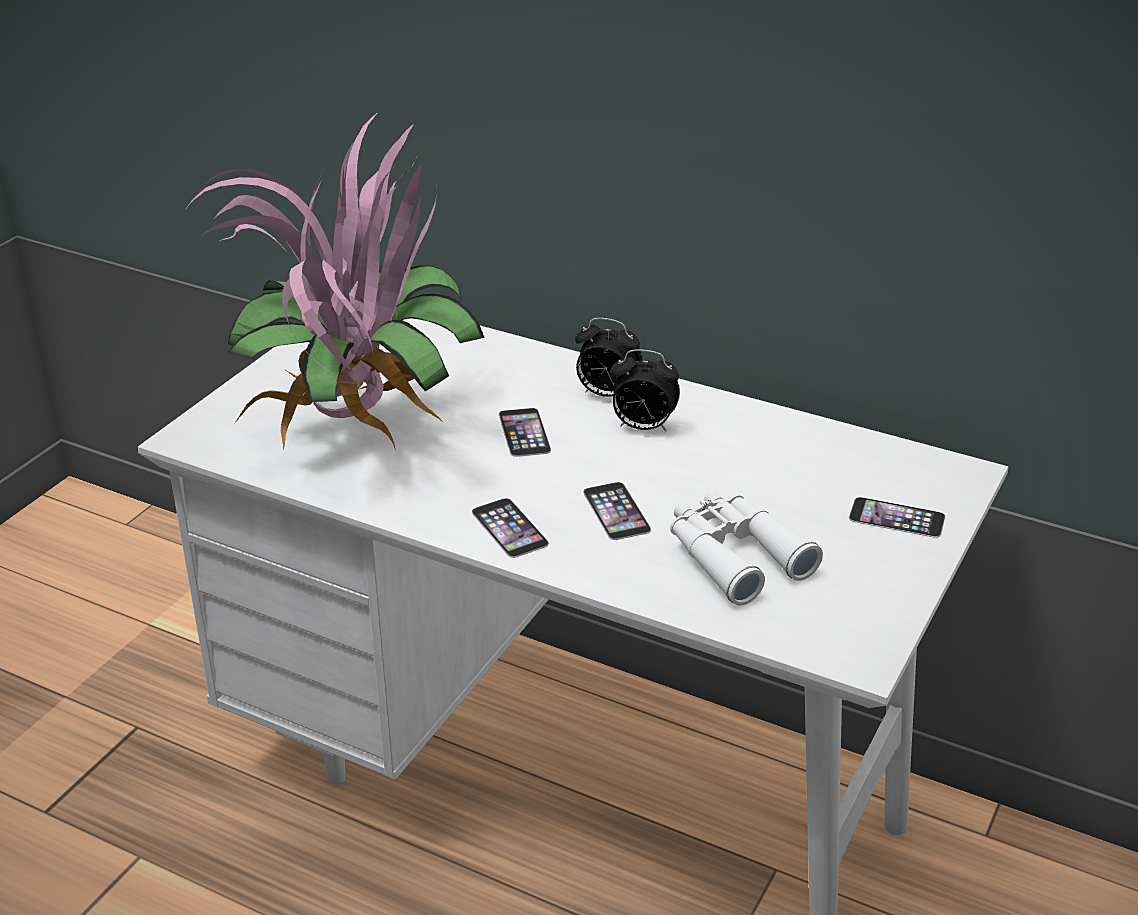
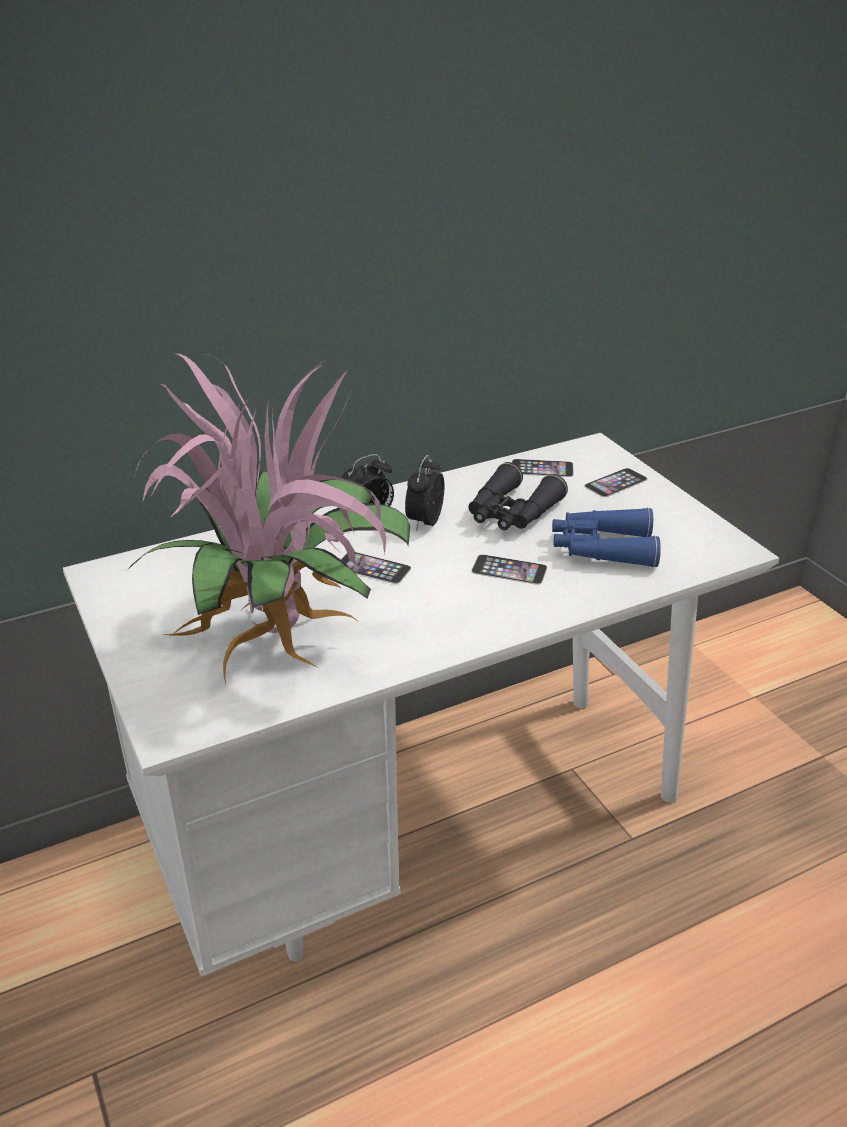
camera: 55 degrees left, 0 degrees up
phone [472,498,549,558] -> phone moved to [512,459,574,477]
alarm clock [610,349,680,432] -> alarm clock turned 150 degrees clockwise [405,455,444,531]
white binoculars [670,491,823,606] -> blue binoculars [552,508,661,568]
none -> black binoculars [469,462,568,530]

